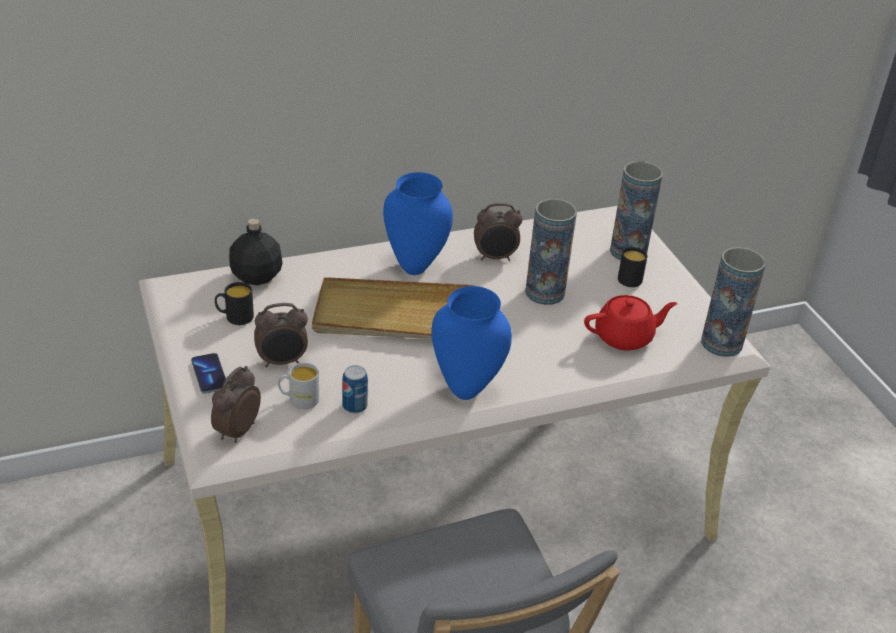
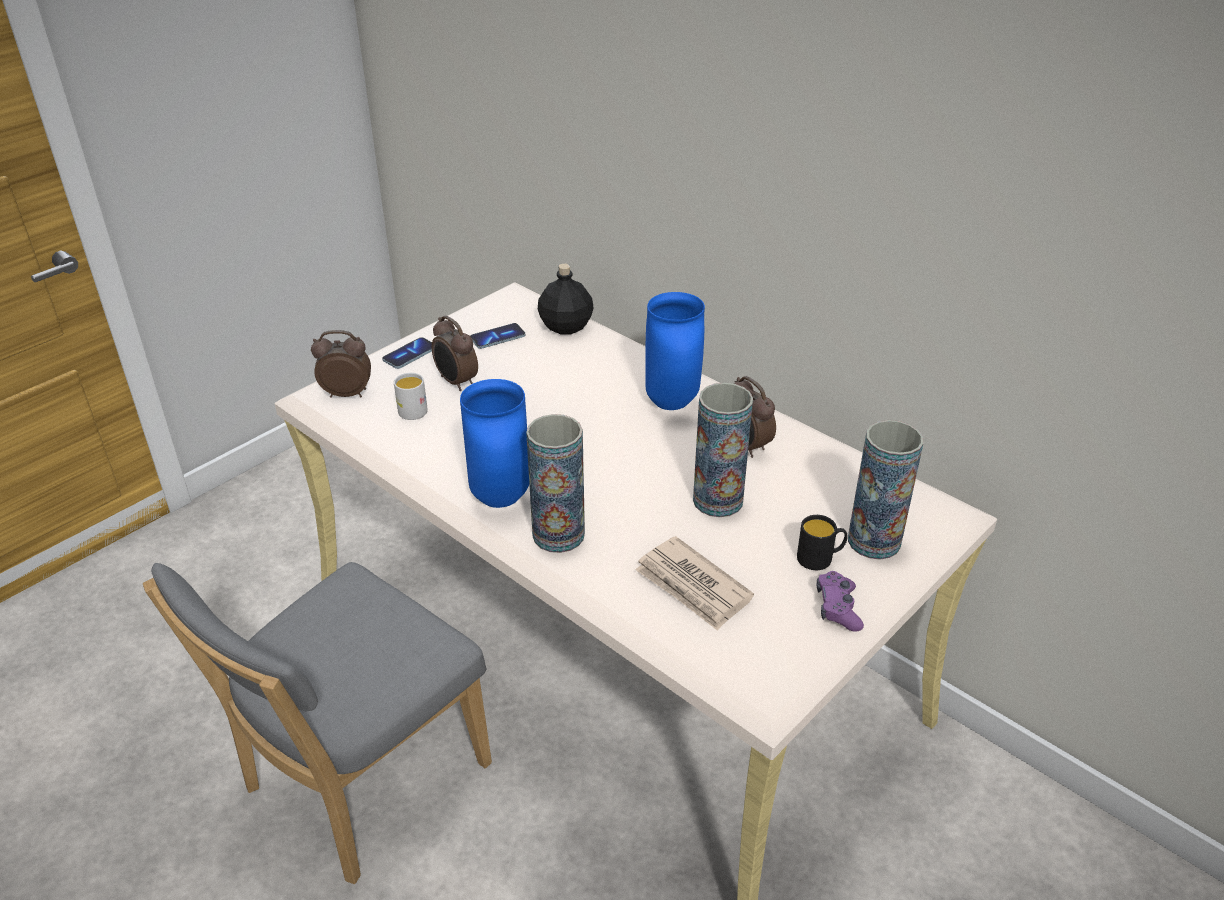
camera: 65 degrees right, 0 degrees up
black mug [215,282,254,325] -> phone [470,323,525,349]
beige tray [312,277,474,339] -> none
can [342,365,368,414] -> none
red teapot [584,295,677,351] -> newspaper [635,536,754,631]
vase [701,247,765,357] -> vase moved to [526,414,585,553]
none -> purple game controller [817,571,864,632]

